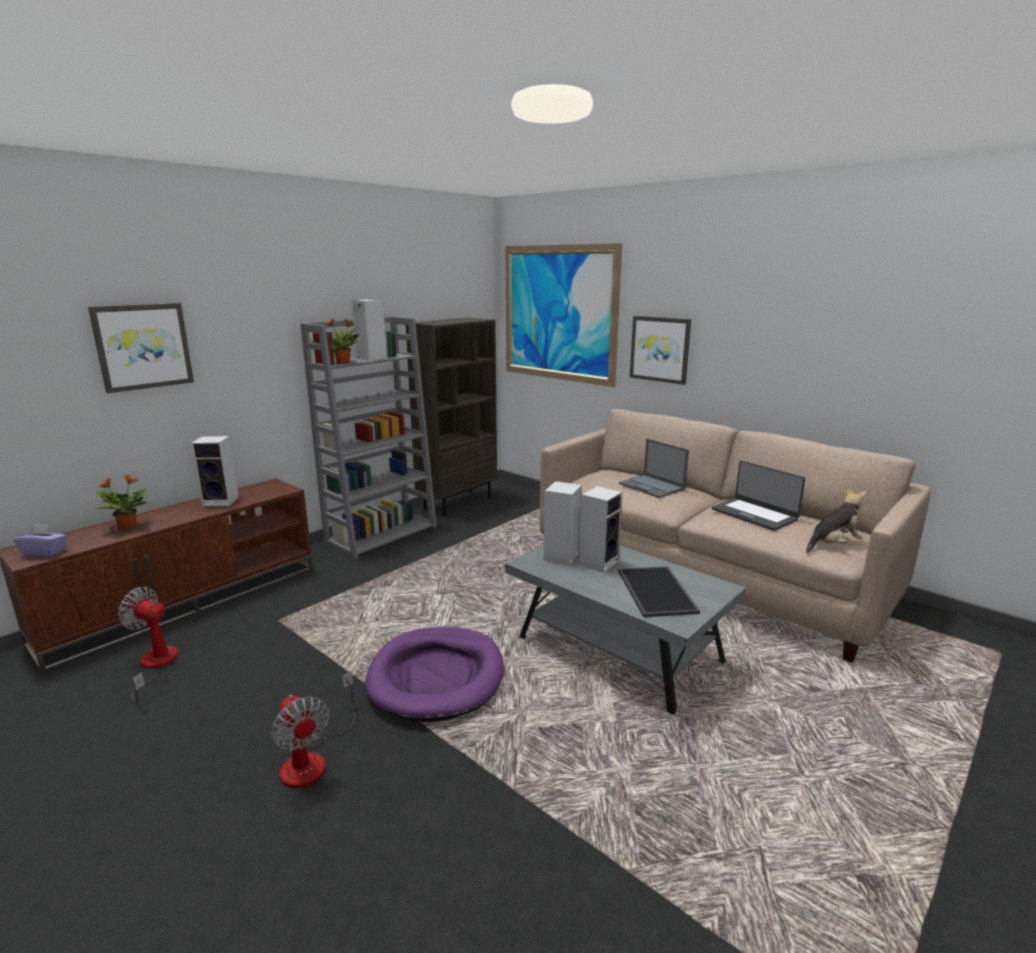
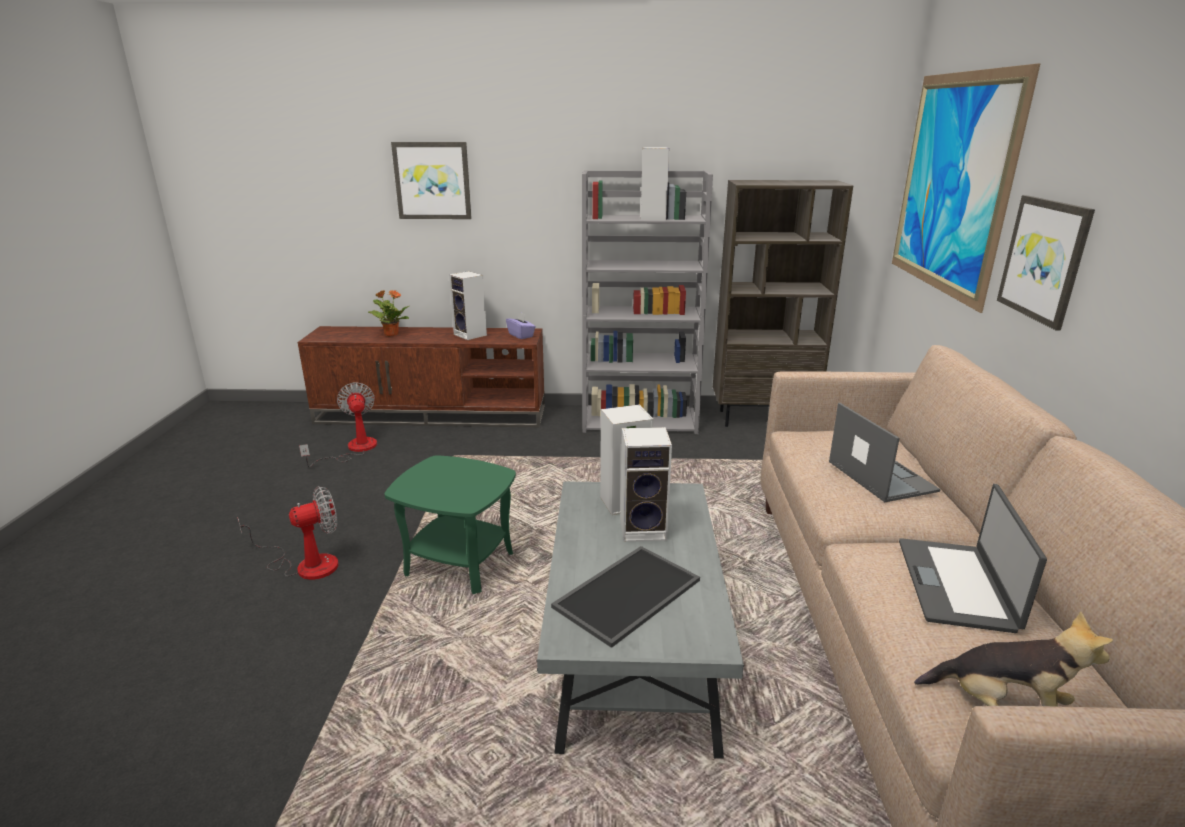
camera: 50 degrees right, 5 degrees up
purple tissue box [14,524,67,557] -> purple tissue box moved to [506,312,536,339]
fan [271,672,355,788] -> fan turned 135 degrees counterclockwise [237,486,339,580]
potted plant [325,318,359,364] -> none
purple dog bed [366,627,504,722] -> green side table [384,455,516,594]
laptop [619,439,689,498] -> laptop turned 150 degrees clockwise [829,403,940,502]

